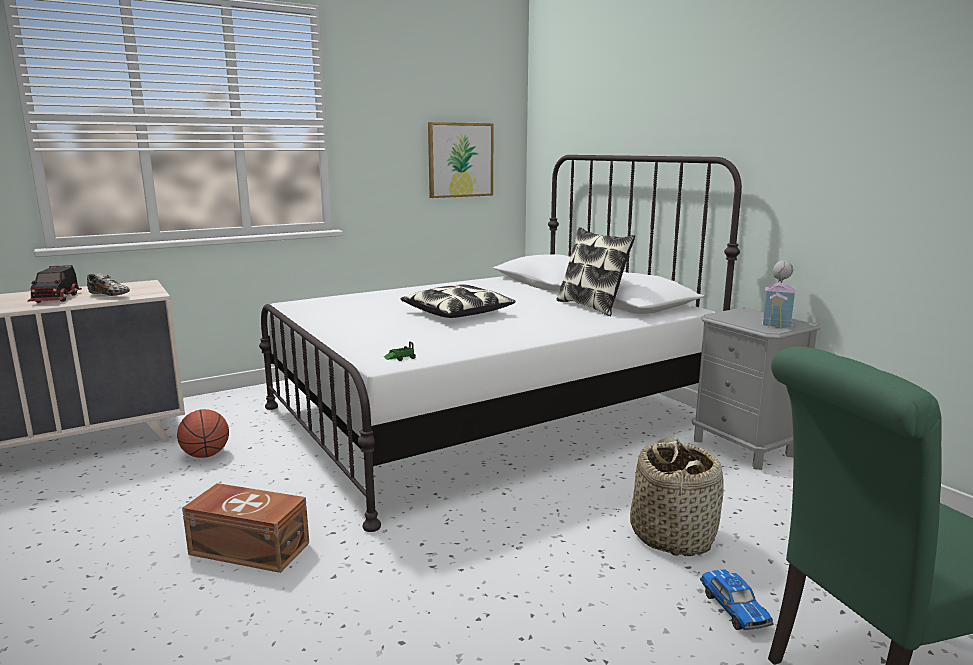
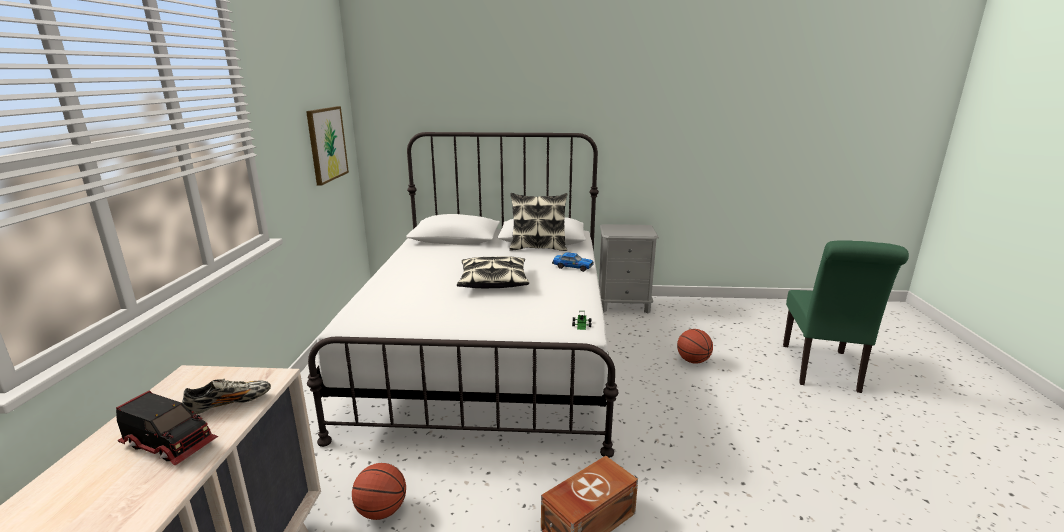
camera: 55 degrees left, 5 degrees up
basket [630,437,724,556] -> basketball [677,329,713,364]
toy car [700,570,774,630] -> toy car moved to [552,253,594,272]
toy house [762,260,797,329] -> none

